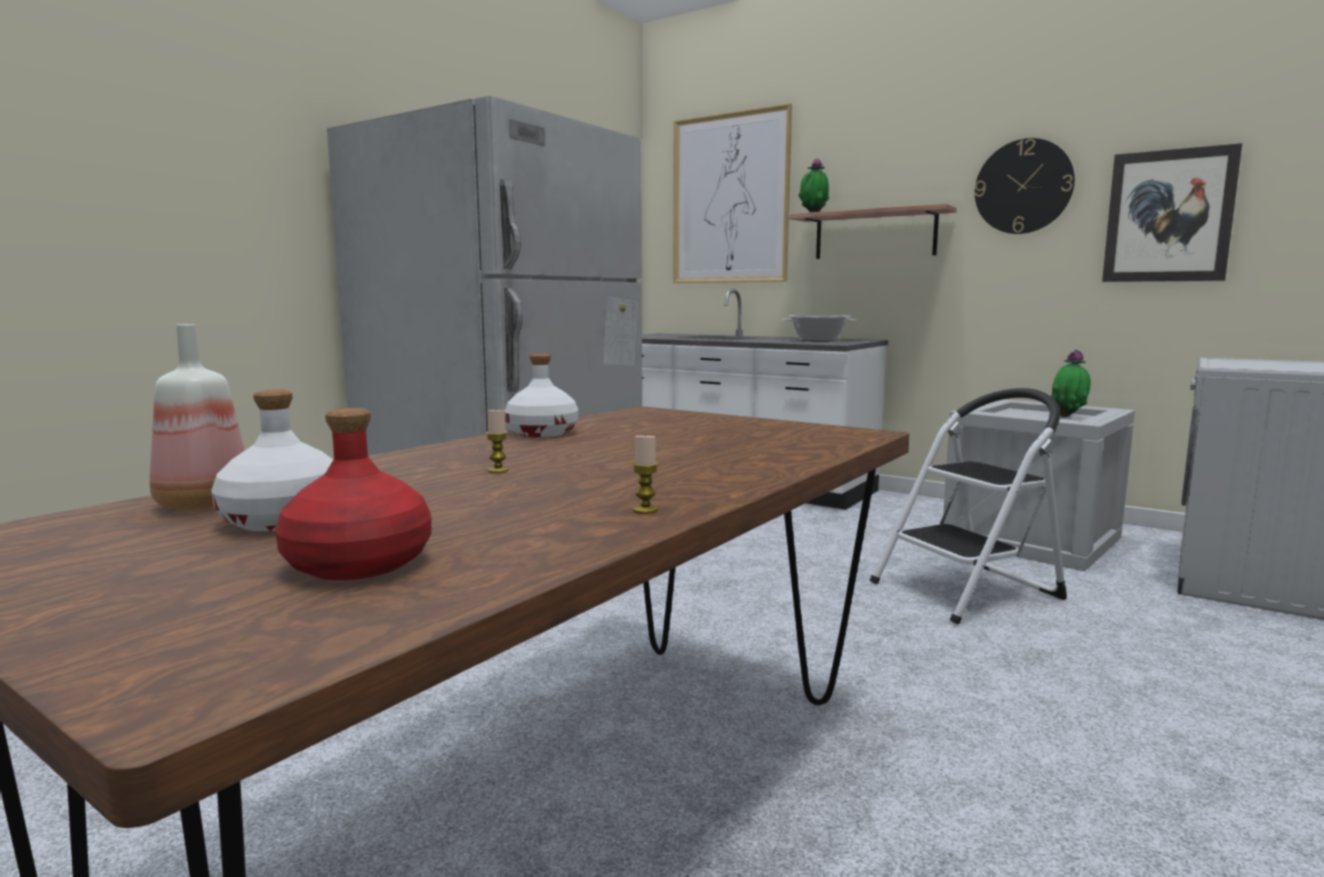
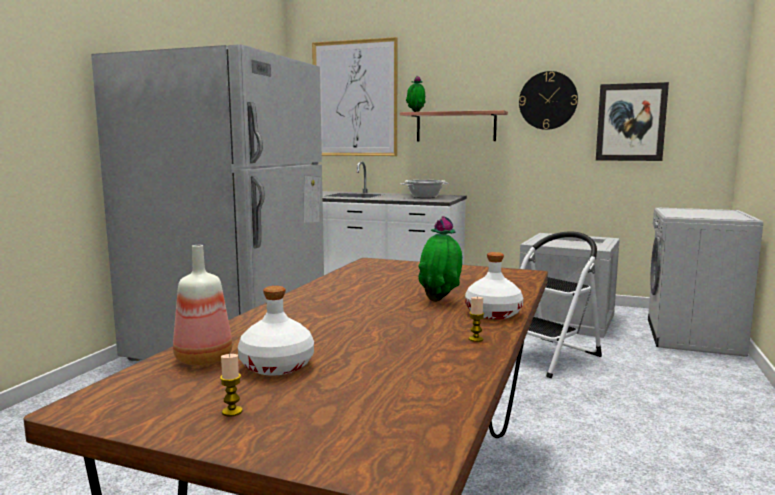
camera: 15 degrees left, 0 degrees up
red bottle [275,408,431,580] -> none
candle [486,410,509,473] -> candle moved to [220,354,243,417]
white bottle [505,354,578,437] -> white bottle moved to [465,252,523,319]
potted plant [1051,350,1091,417] -> potted plant moved to [418,216,462,302]

